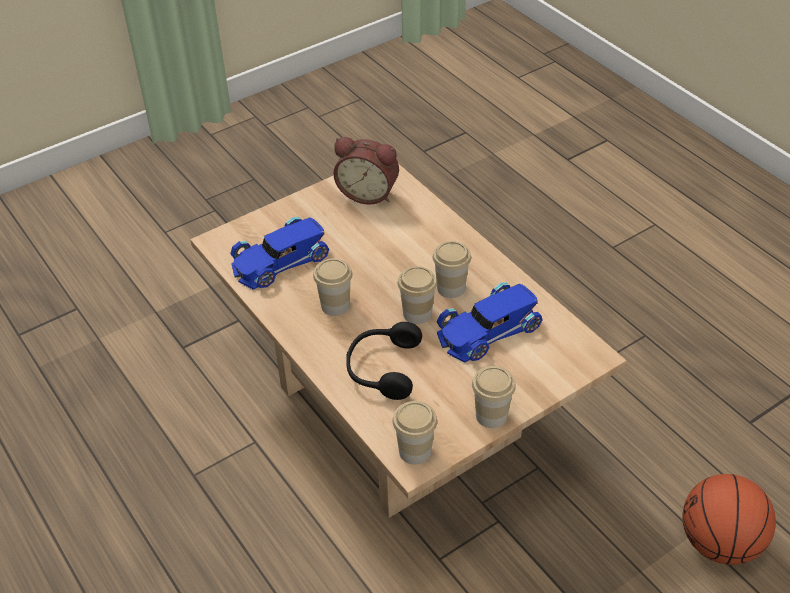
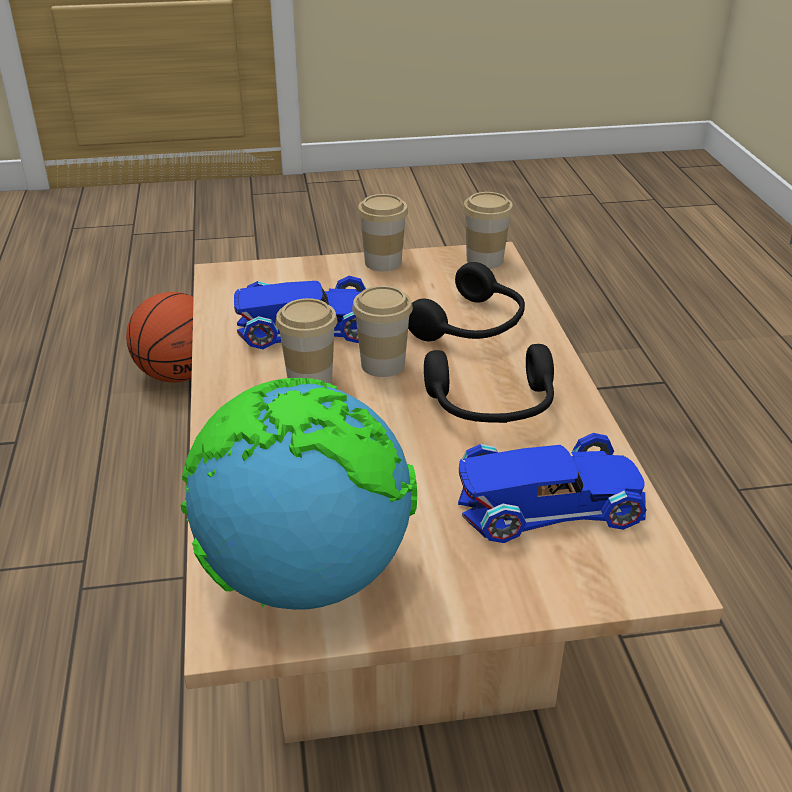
camera: 155 degrees left, 10 degrees down
cup [313,259,352,316] -> black headphones [424,344,554,423]
alarm clock [333,137,399,204] -> globe [181,378,417,610]

